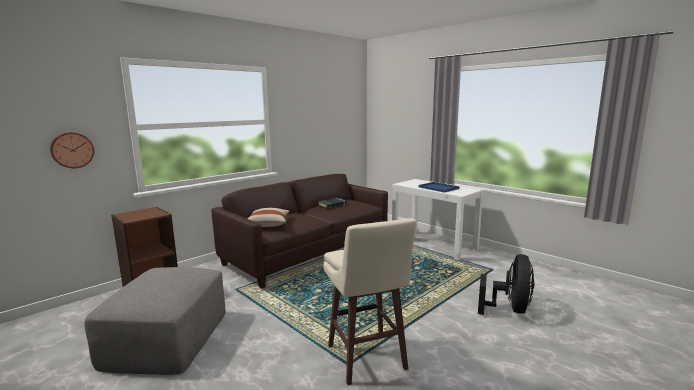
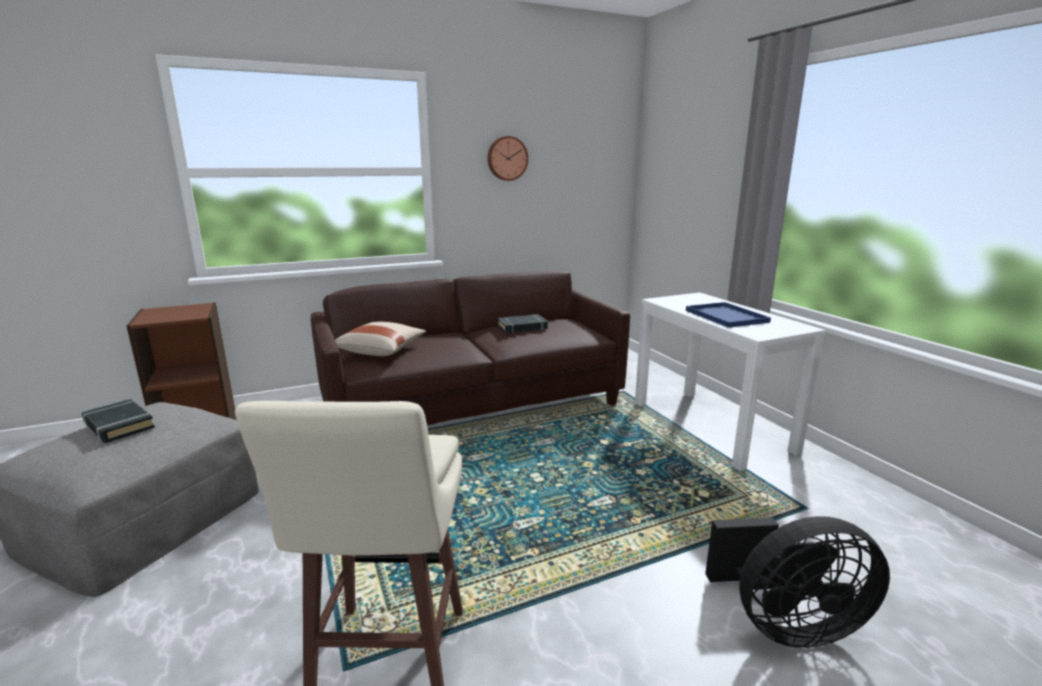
camera: 20 degrees right, 5 degrees up
wall clock [50,132,94,168] -> wall clock moved to [488,136,528,181]
black fan [478,254,534,315] -> black fan turned 45 degrees clockwise [705,516,890,648]
none -> black book [82,399,155,443]

